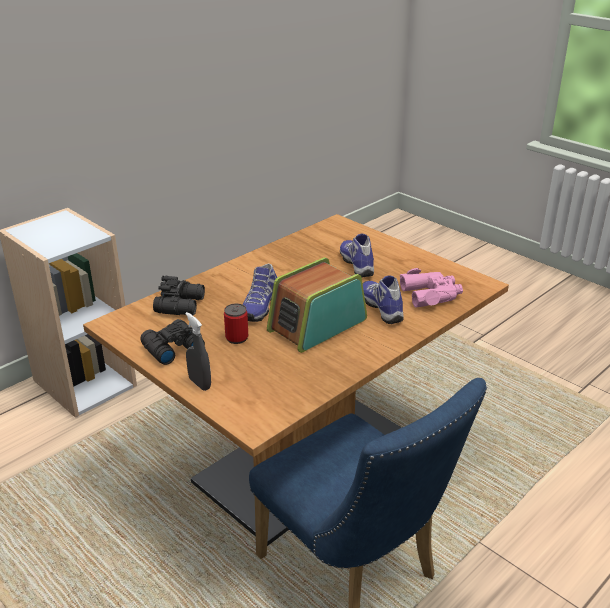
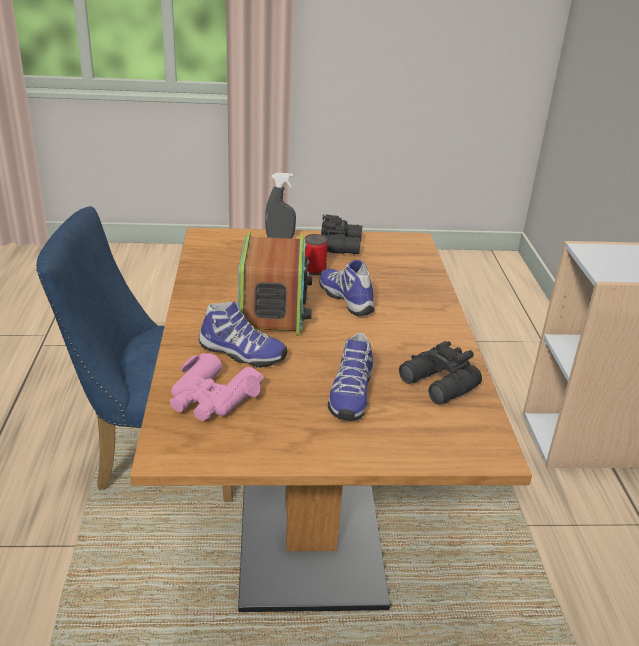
camera: 130 degrees right, 0 degrees up
black binoculars [153,276,205,315] -> black binoculars moved to [399,341,482,404]
shoe [340,234,374,278] -> shoe turned 75 degrees clockwise [328,333,373,421]

